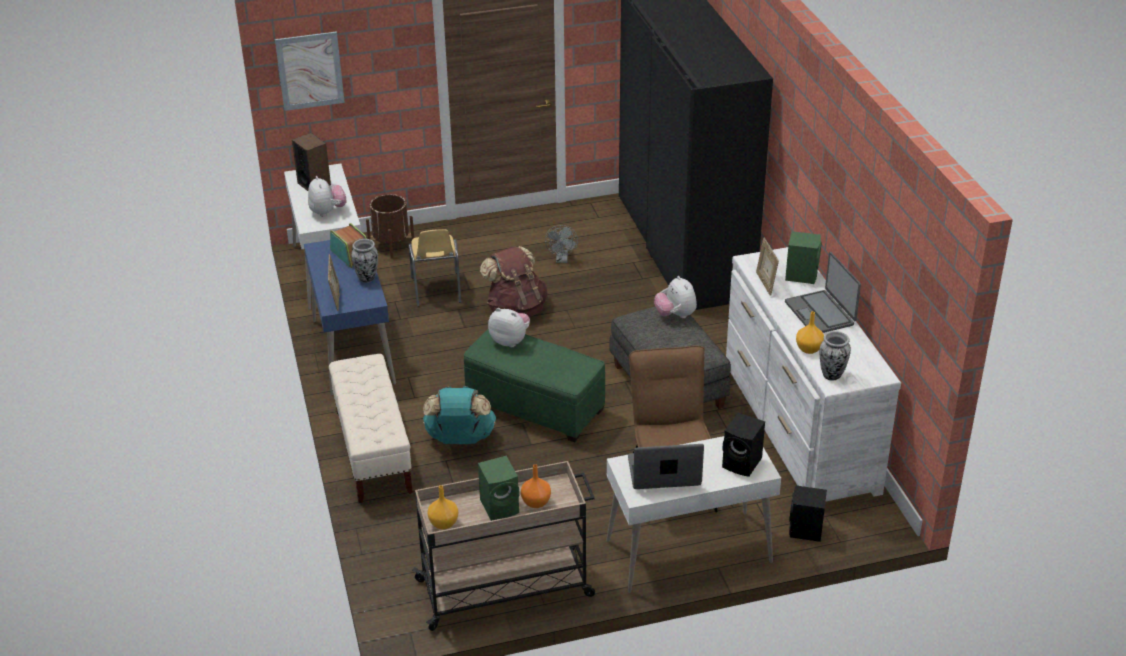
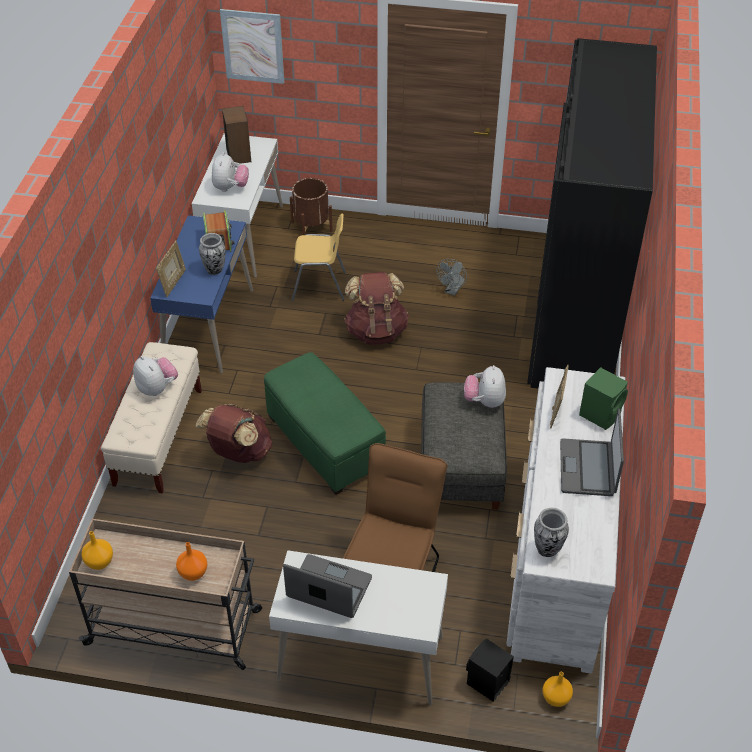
camera: 25 degrees right, 10 degrees up
yellow chair [409,229,461,307] -> yellow chair turned 105 degrees counterclockwise [292,213,346,301]
turquoise backpack [423,386,496,444] -> brown backpack [196,404,272,463]
green speaker [478,456,519,521] -> none
plush toy [488,308,530,347] -> plush toy moved to [133,356,178,396]
black speaker [722,413,765,477] -> none
orange vase [796,311,824,354] -> orange vase moved to [543,672,573,707]

